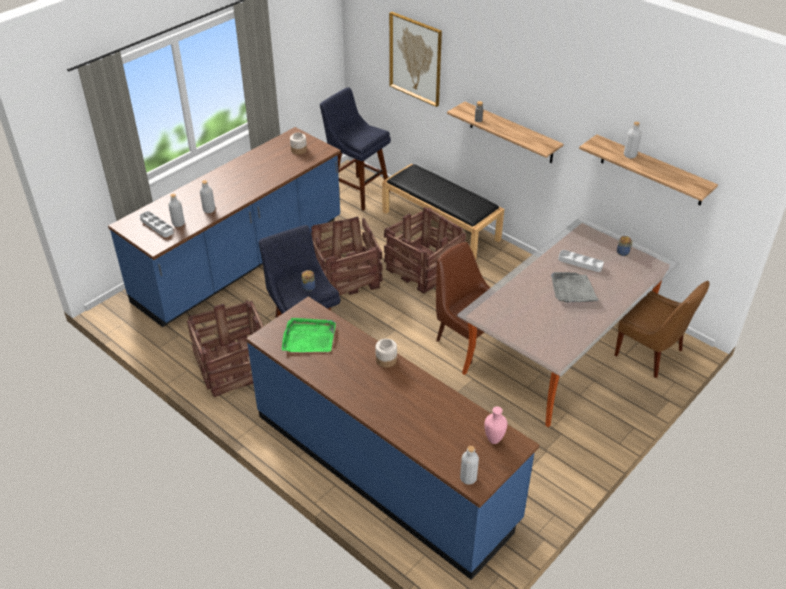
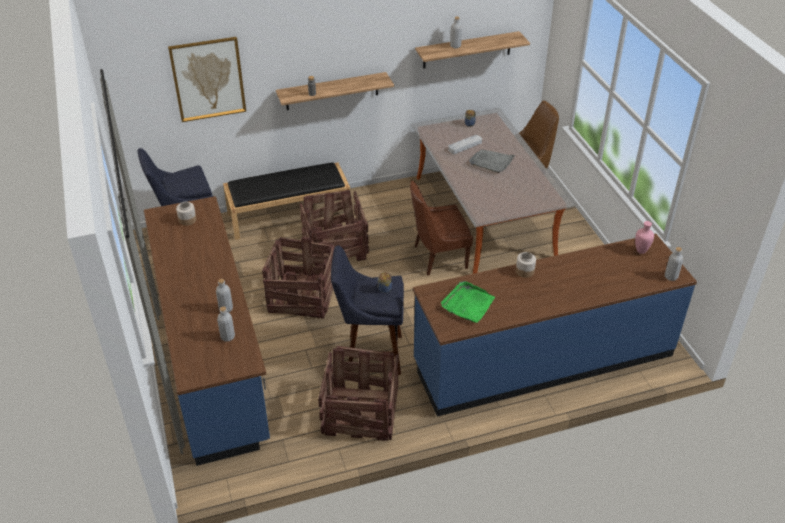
camera: 60 degrees left, 0 degrees up
grey tray [140,211,174,238] -> none

